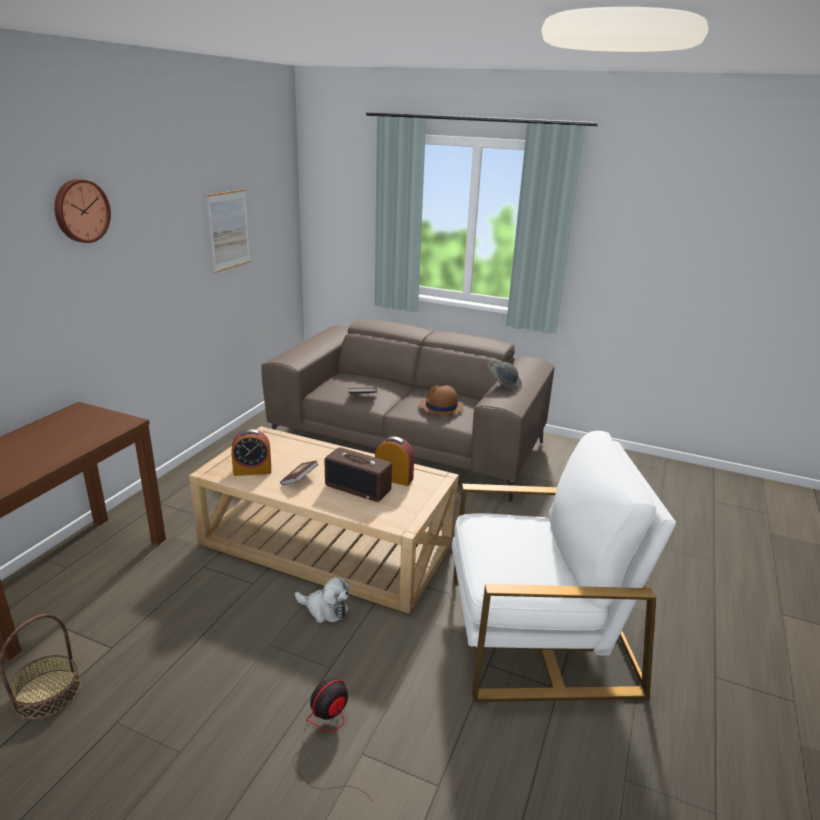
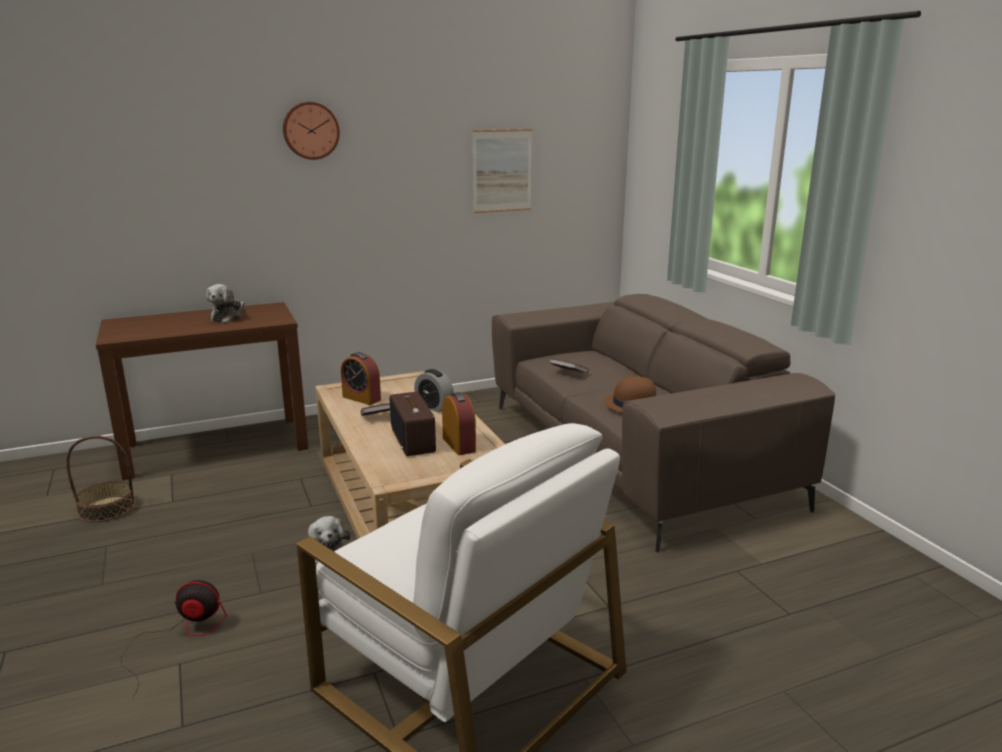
camera: 45 degrees right, 5 degrees down
grey hat [487,360,522,390] -> none
none -> plush toy [206,284,245,323]
none -> alarm clock [414,369,454,413]

